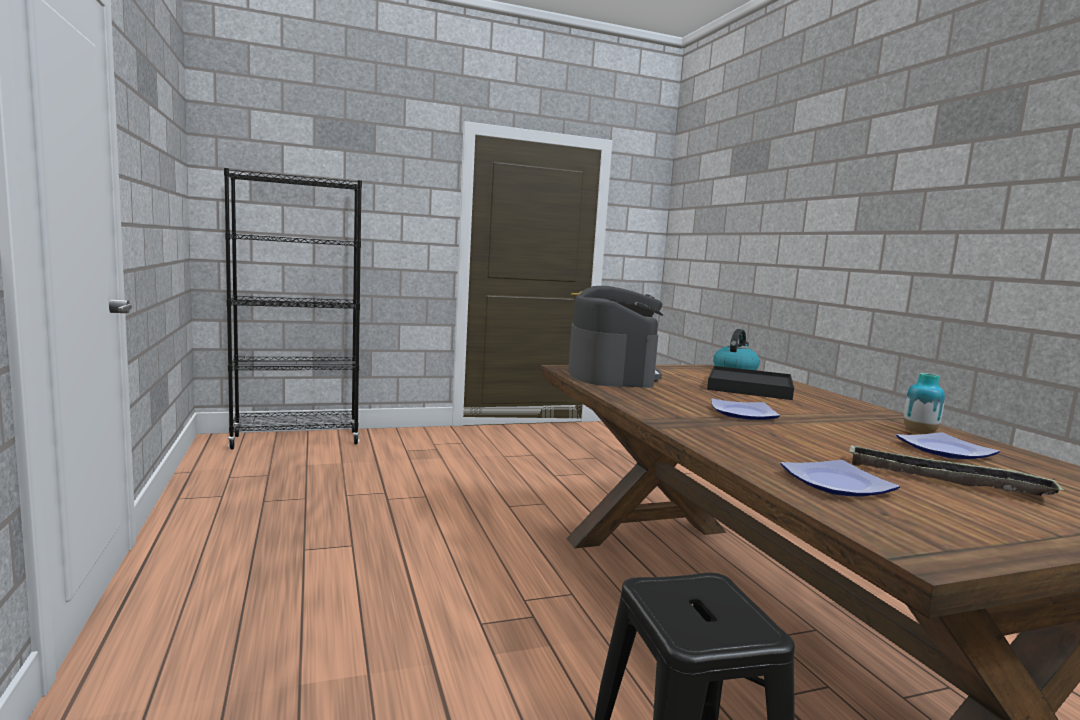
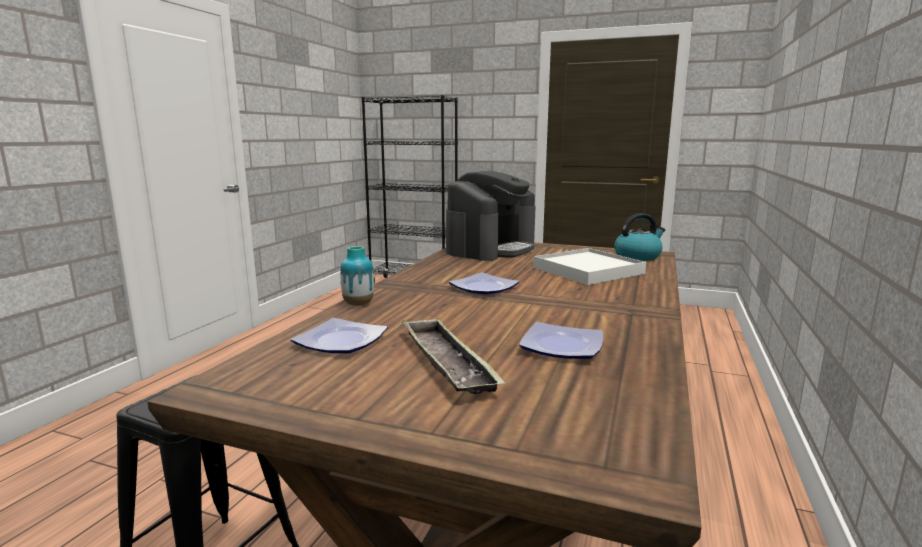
camera: 40 degrees right, 5 degrees up
black tray [707,366,794,400] -> white tray [533,248,646,285]
vase [904,373,945,434] -> vase moved to [340,246,374,306]

